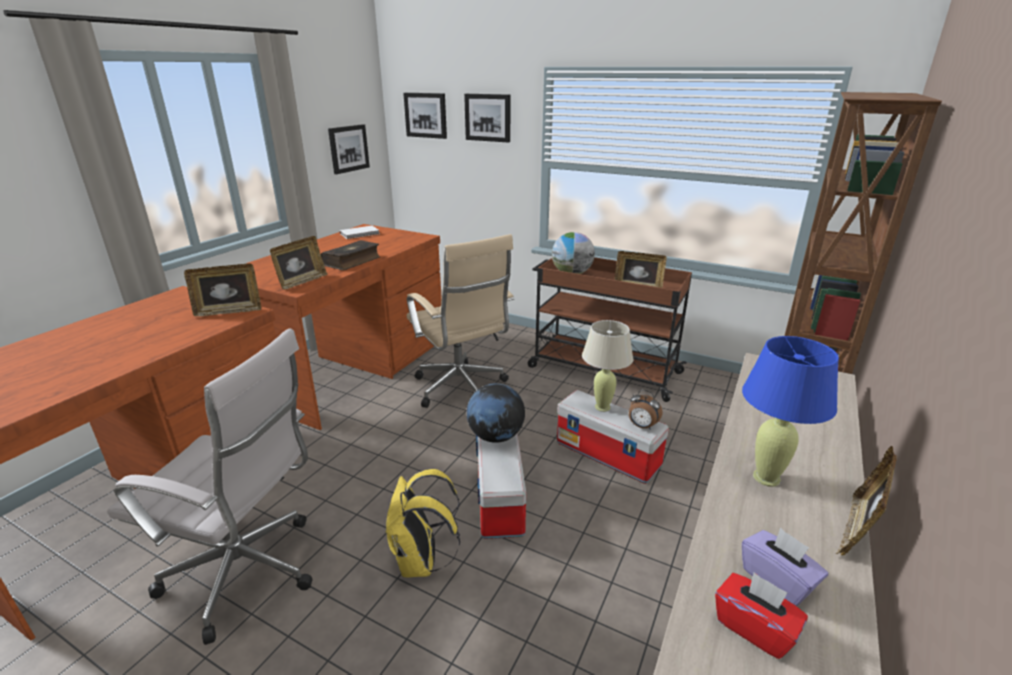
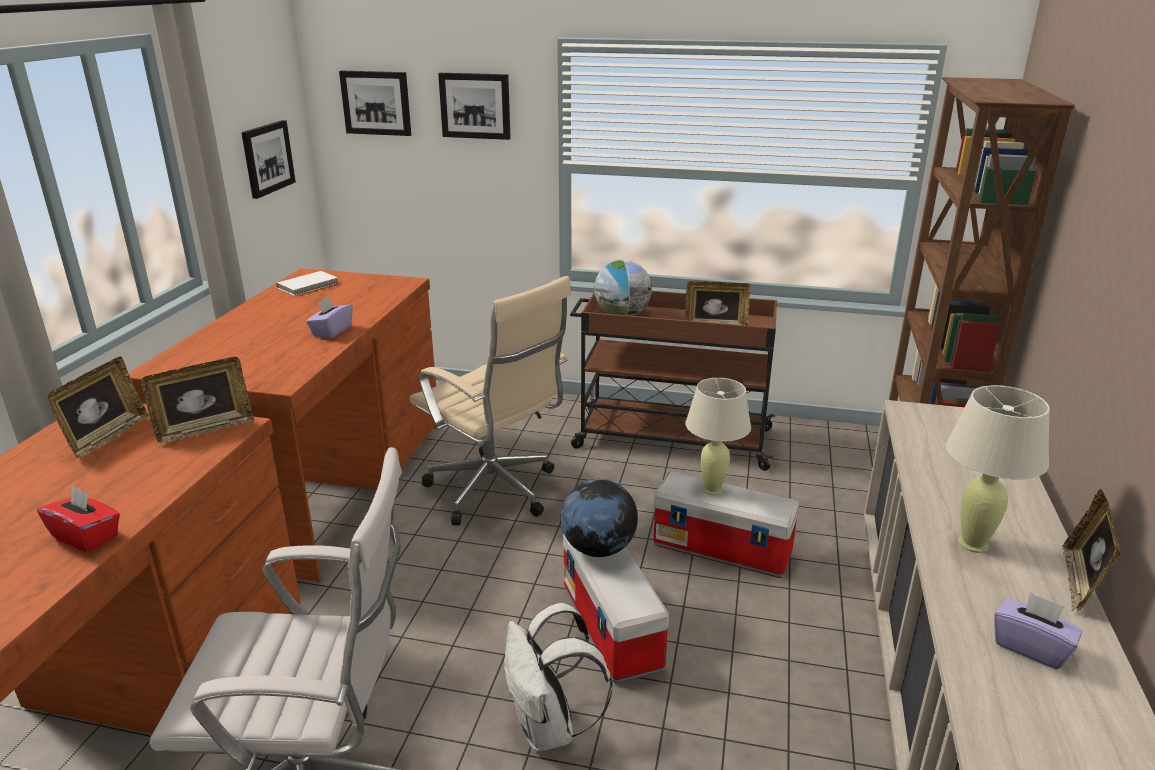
camera: 15 degrees left, 0 degrees up
picture frame [270,236,327,290] -> picture frame moved to [46,357,149,458]
book [321,240,380,270] -> purple tissue box [306,297,353,339]
yellow backpack [385,469,460,577] -> white backpack [504,603,612,751]
alarm clock [629,390,662,430] -> none
red tissue box [715,572,808,659] -> red tissue box moved to [37,486,120,552]
blue table lamp [742,336,839,487] -> beige table lamp [946,385,1050,553]

